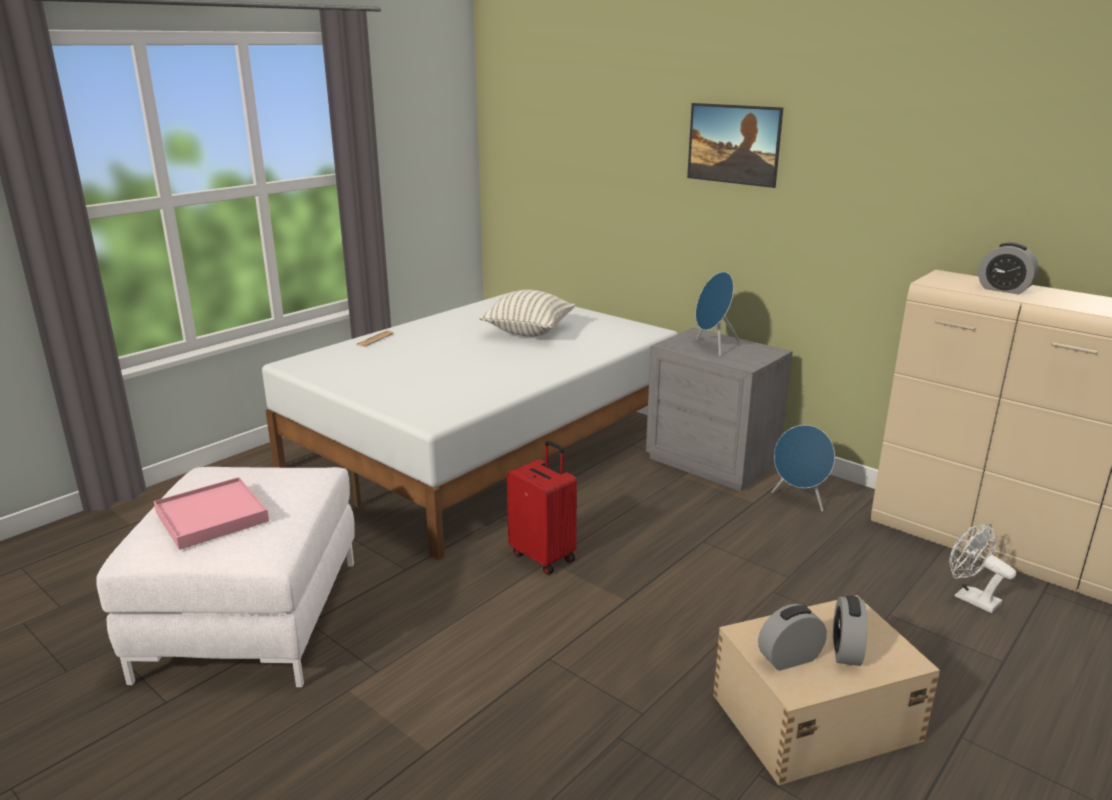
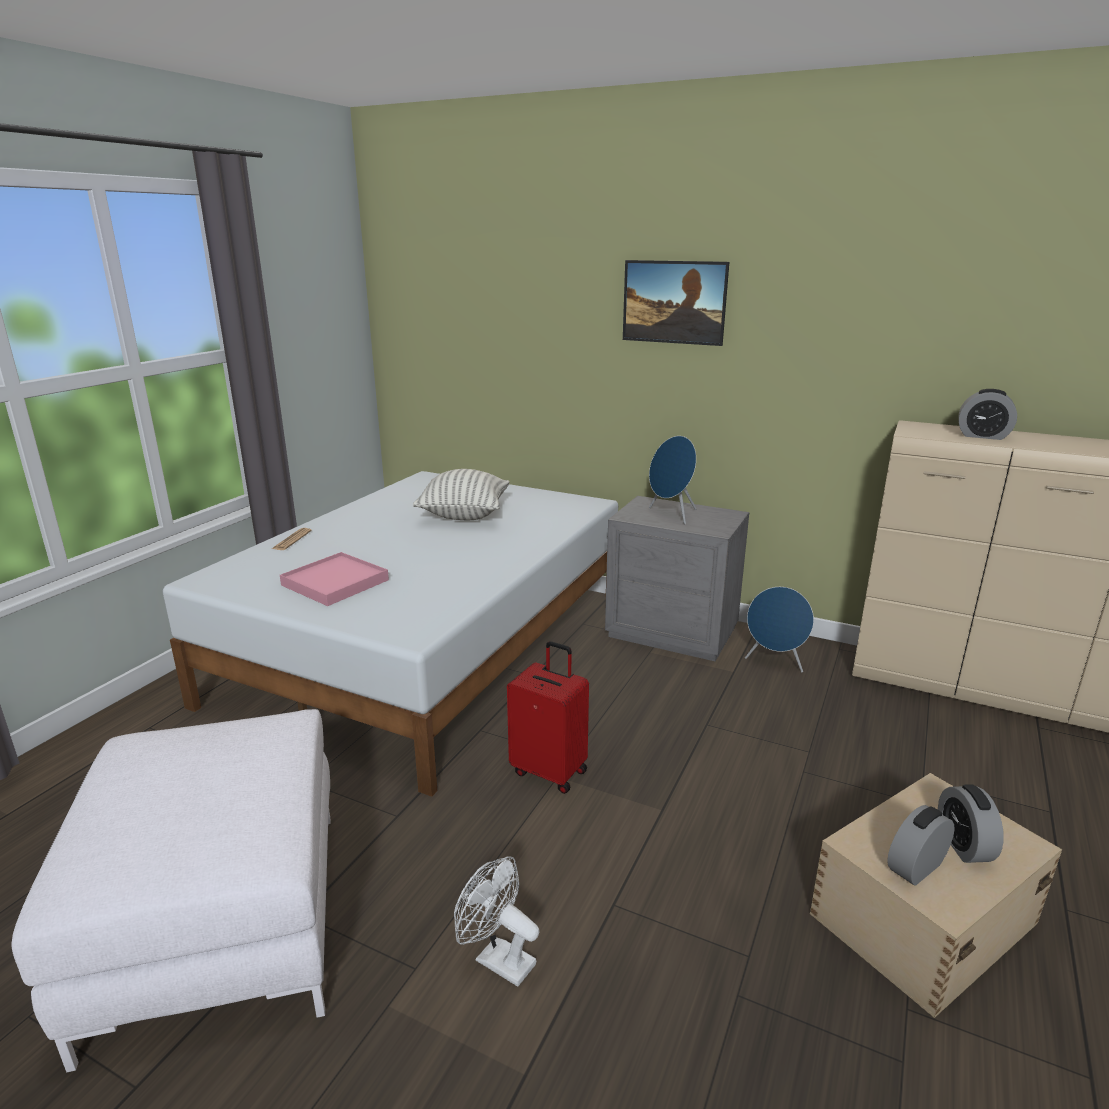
camera: 15 degrees left, 0 degrees up
pink tray [154,477,269,550] -> pink tray moved to [280,552,389,606]
white fan [949,523,1016,613] -> white fan moved to [454,857,539,987]

